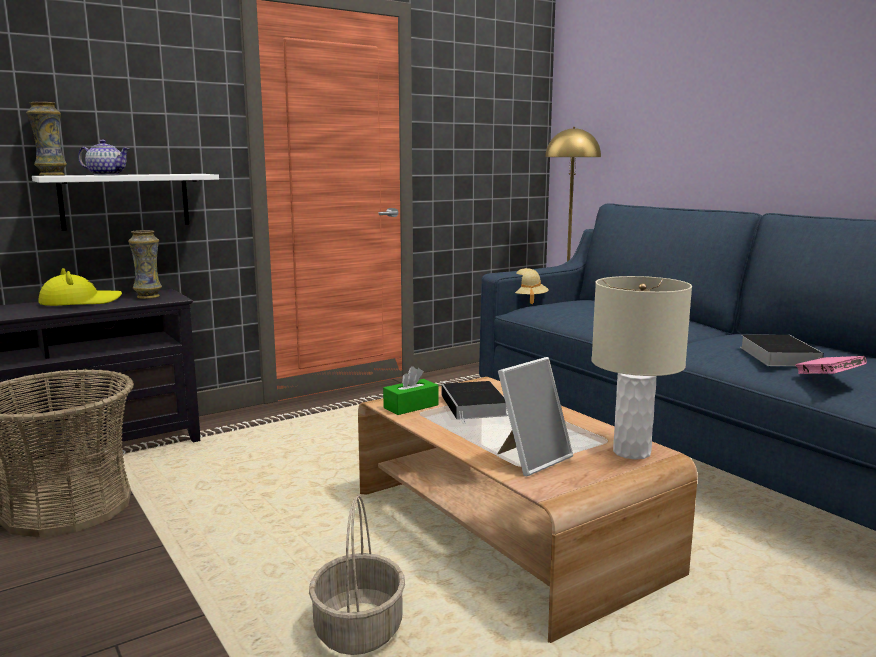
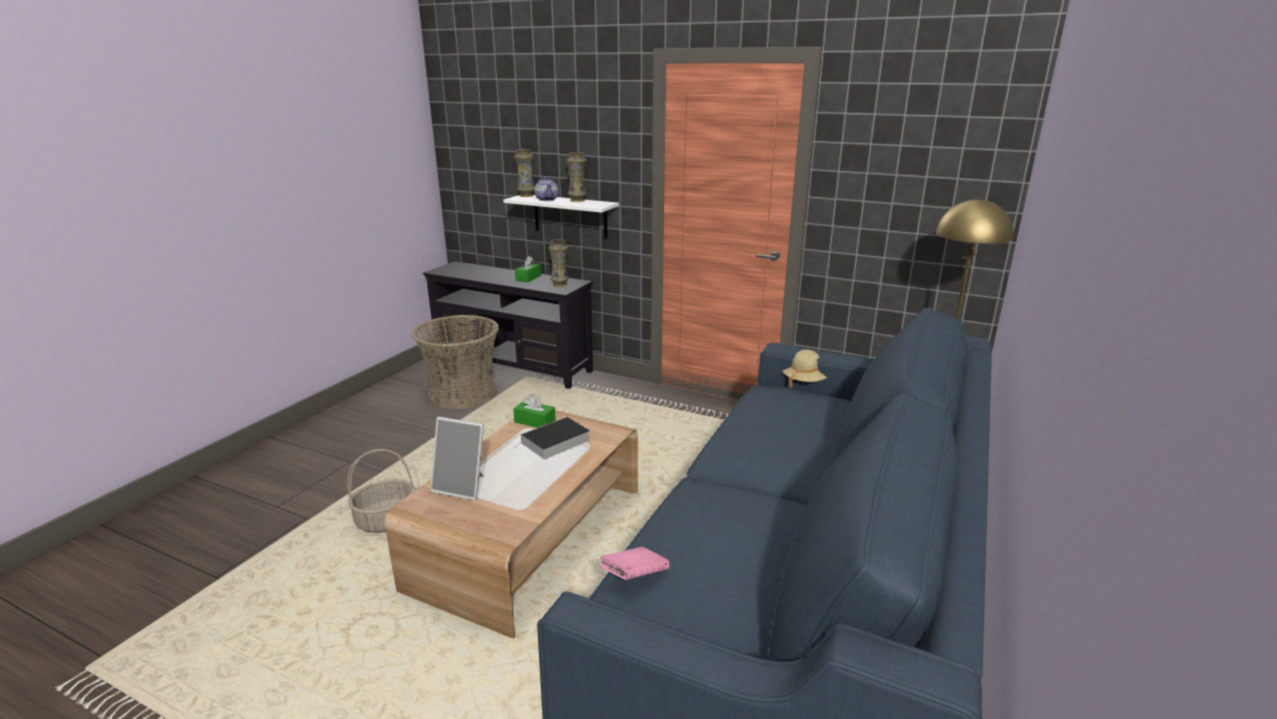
camera: 60 degrees right, 10 degrees up
yellow hat [38,268,122,306] -> green tissue box [515,256,541,283]
beige table lamp [592,276,692,460] -> none
book [740,334,824,366] -> none
none -> vase [567,152,587,202]

